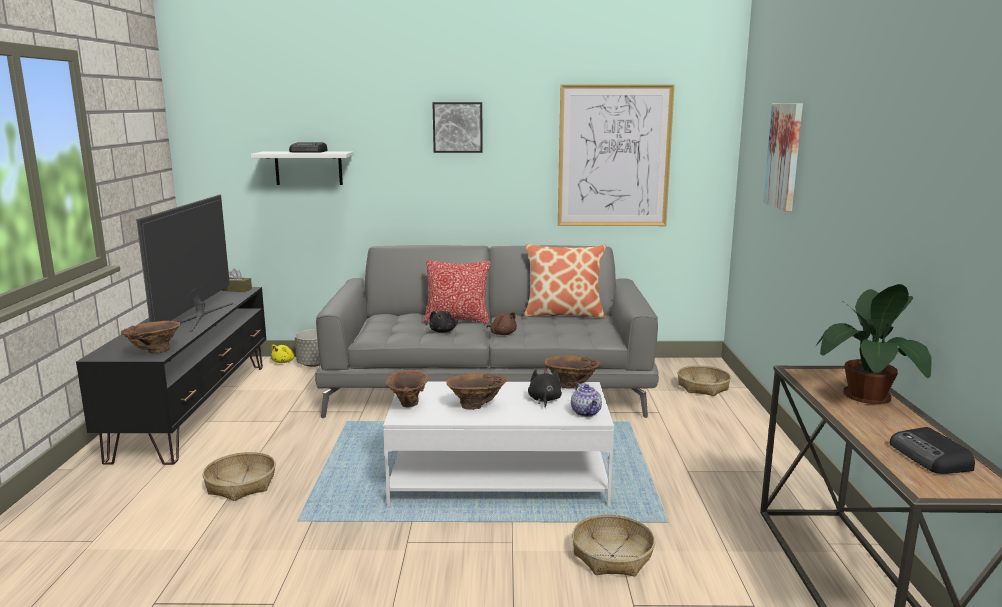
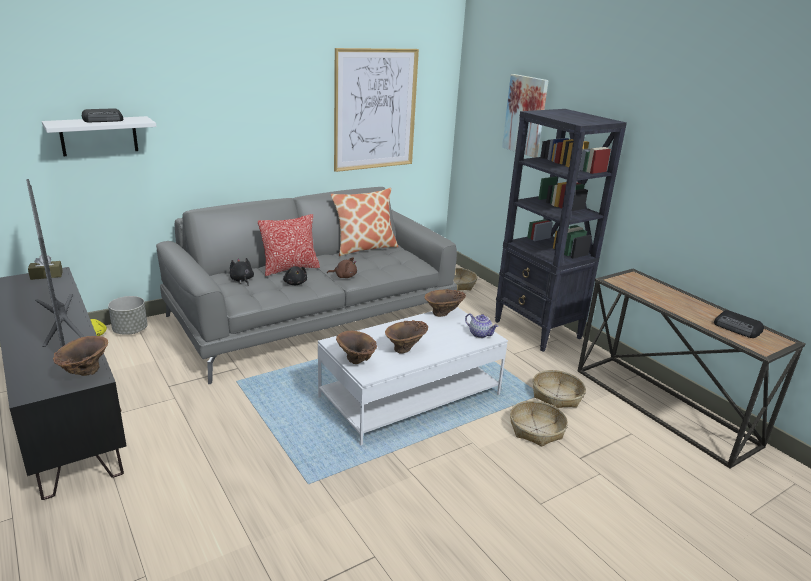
camera: 35 degrees left, 10 degrees up
basket [203,452,276,501] -> basket moved to [533,370,586,408]
picture [432,102,483,153] -> none
black plush toy [528,369,562,408] -> black plush toy moved to [230,258,254,285]
potted plant [816,284,932,404] -> none
none -> black bookcase [495,109,627,352]

